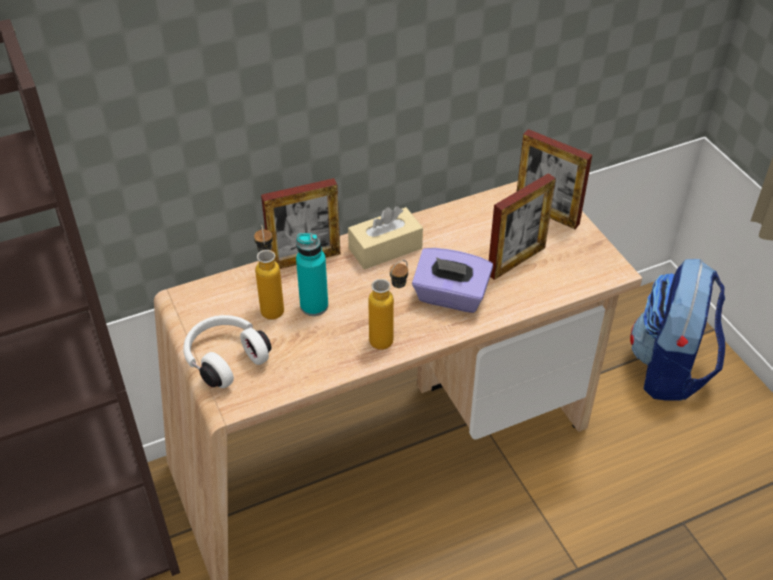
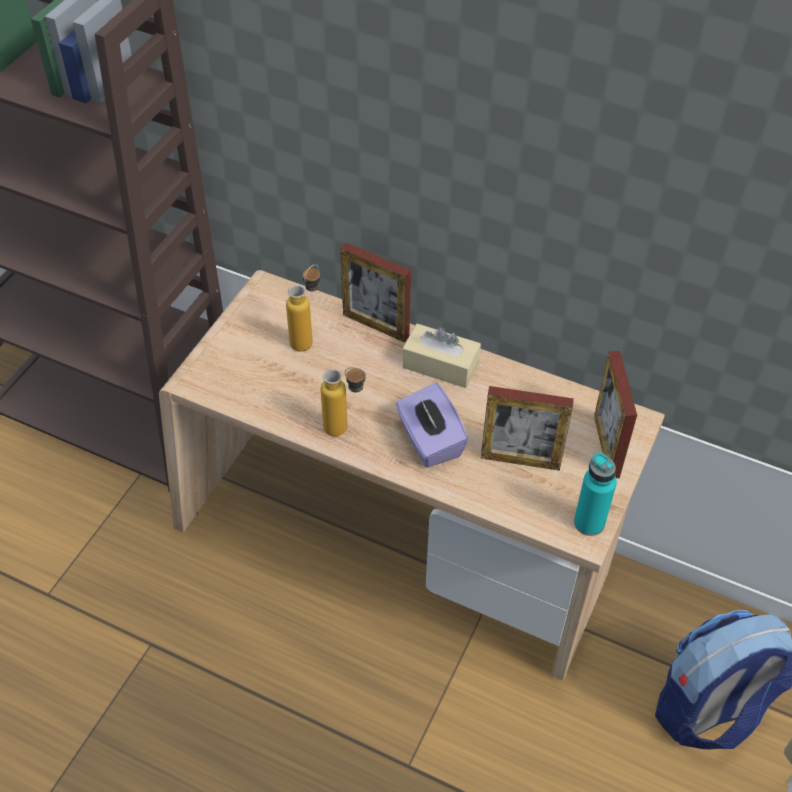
camera: 50 degrees right, 5 degrees up
white headphones [184,315,271,388] -> none
turquoise bottle [296,233,328,316] -> turquoise bottle moved to [574,452,617,536]

